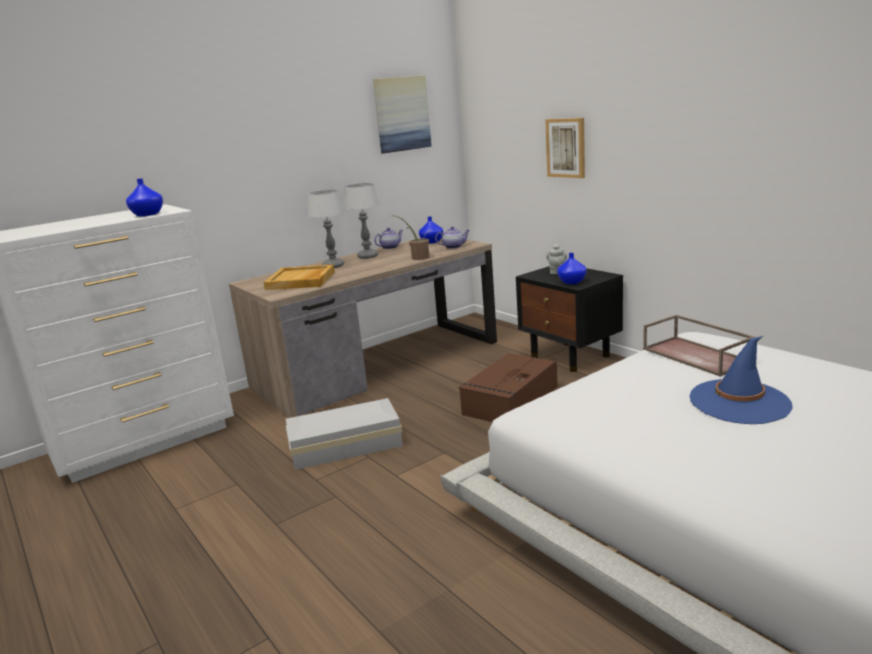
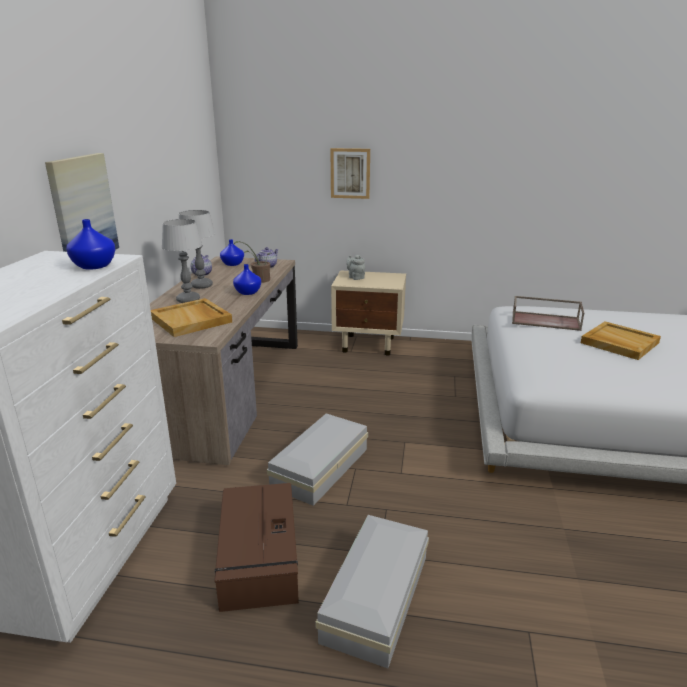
camera: 45 degrees left, 5 degrees up
picture [373,75,432,153] -> picture moved to [45,153,119,252]
brown storage box [459,353,557,422] -> brown storage box moved to [214,483,299,612]
black nightstand [516,266,623,372] -> beige nightstand [331,270,406,356]
blue vase [557,253,586,284] -> blue vase moved to [233,264,261,295]
blue hat [689,336,793,424] -> beige tray [581,321,661,360]
none -> white storage box [315,515,429,668]

